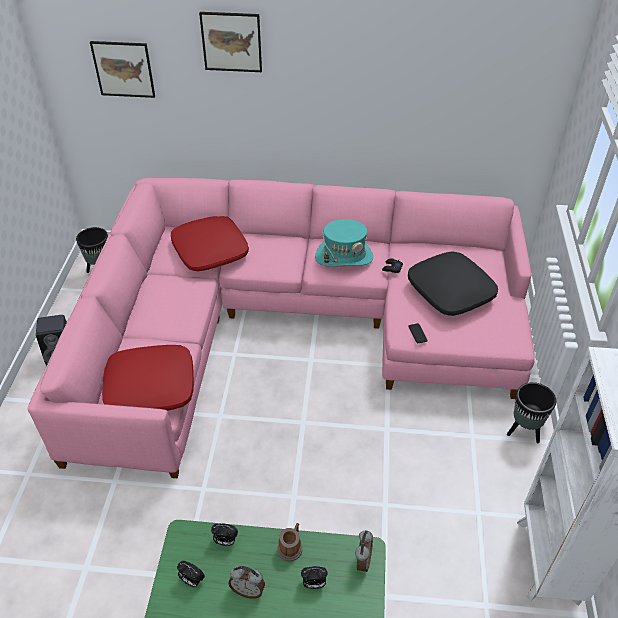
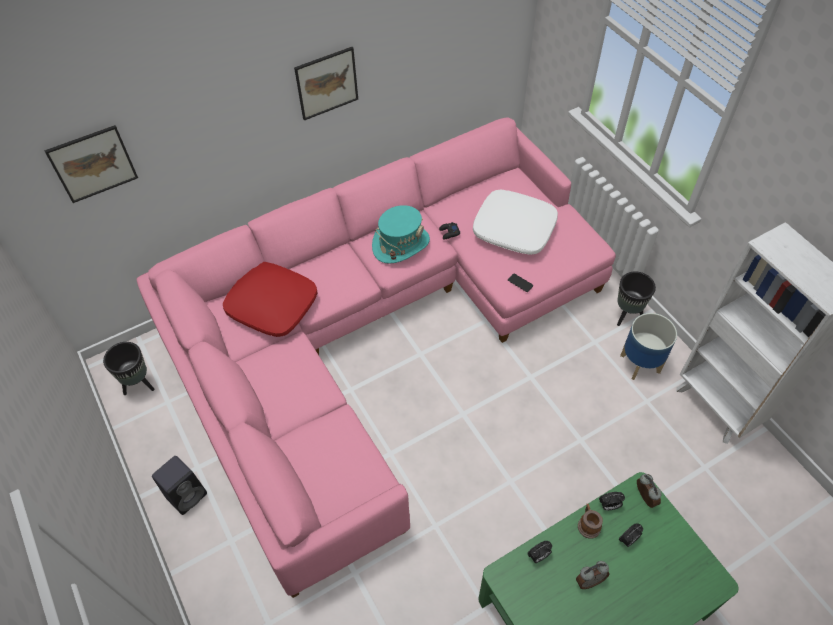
camera: 35 degrees left, 10 degrees up
red pillow [102,345,194,411] -> none
alarm clock [177,561,205,587] -> alarm clock moved to [599,492,625,510]
picture [199,12,262,72] -> picture moved to [294,47,358,120]
black pillow [408,251,498,316] -> white pillow [473,189,558,255]
none -> planter [620,313,677,380]

